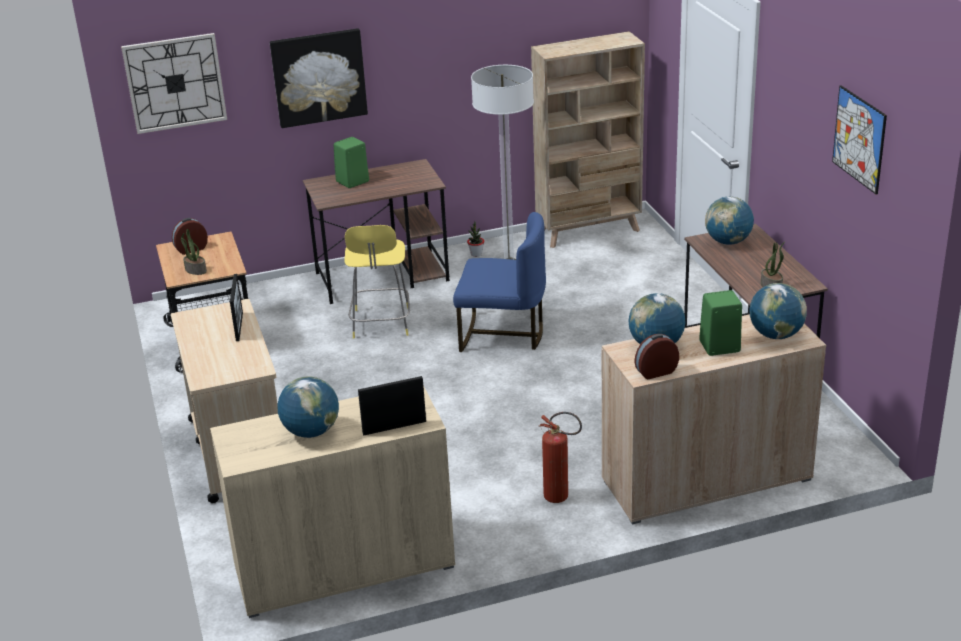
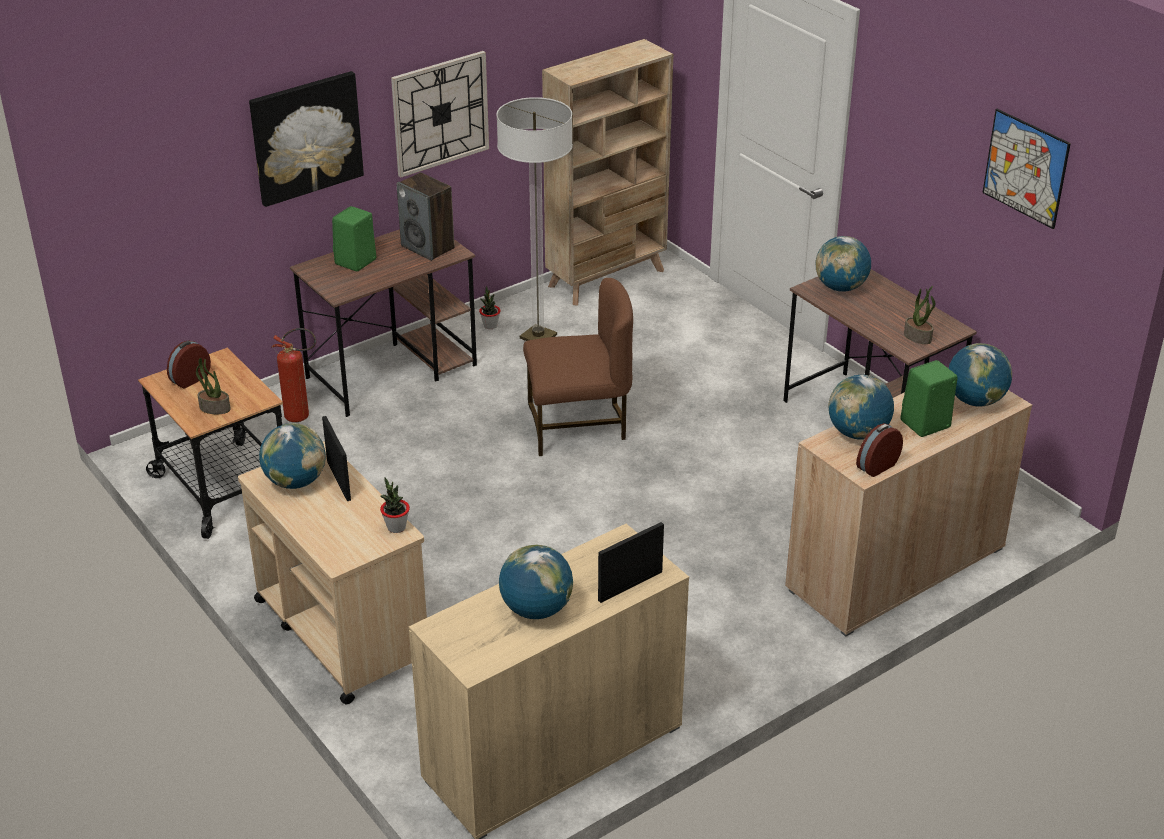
camera: 20 degrees left, 5 degrees up
wall clock [121,33,227,134] -> wall clock moved to [391,51,489,178]
yellow stool [344,225,410,339] -> none
blue chair [453,212,546,352] -> brown chair [523,278,633,456]
fire extinguisher [539,412,582,503] -> fire extinguisher moved to [272,328,316,422]
none -> globe [259,423,326,489]
none -> potted plant [380,478,410,533]
none -> speaker [397,172,454,261]

